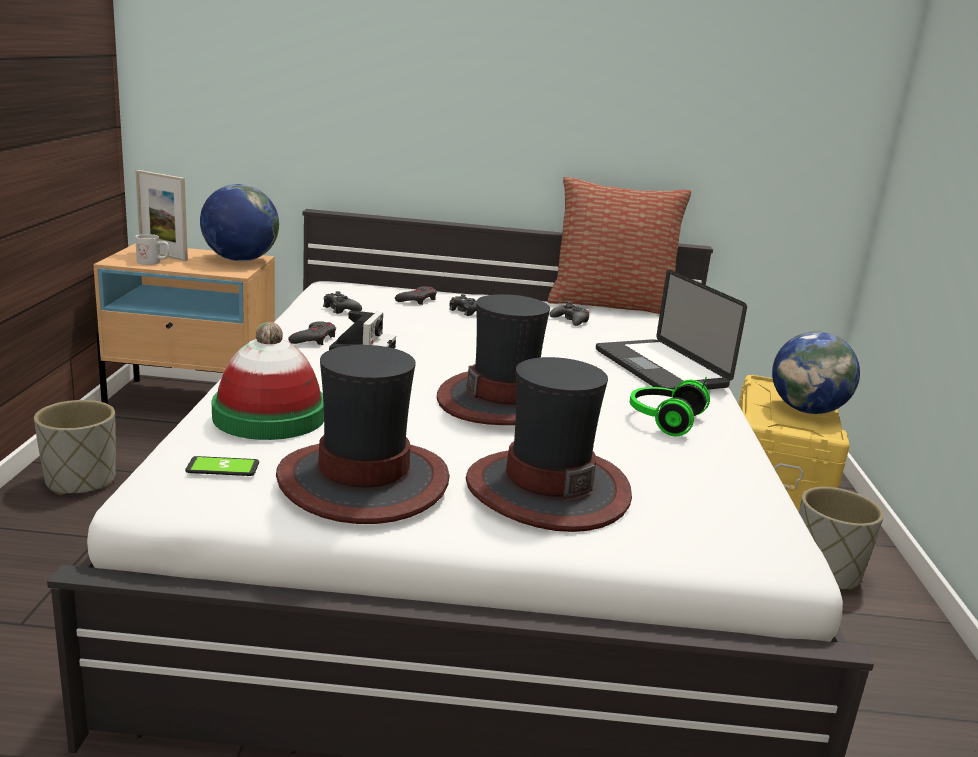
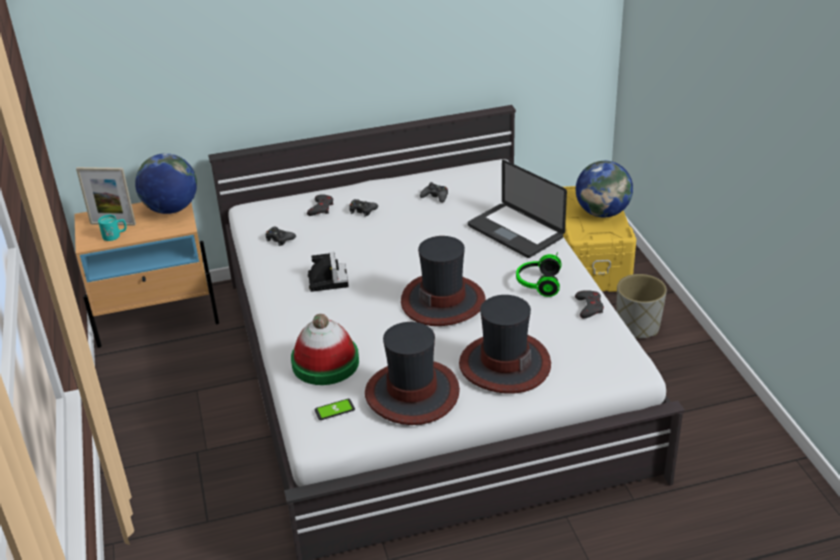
camera: 15 degrees left, 15 degrees up
grey planter [34,400,116,496] -> none
white mug [135,234,169,265] -> turquoise mug [98,215,127,241]
grey game controller [288,321,336,345] -> grey game controller moved to [575,290,604,319]
pillow [548,177,691,314] -> none

